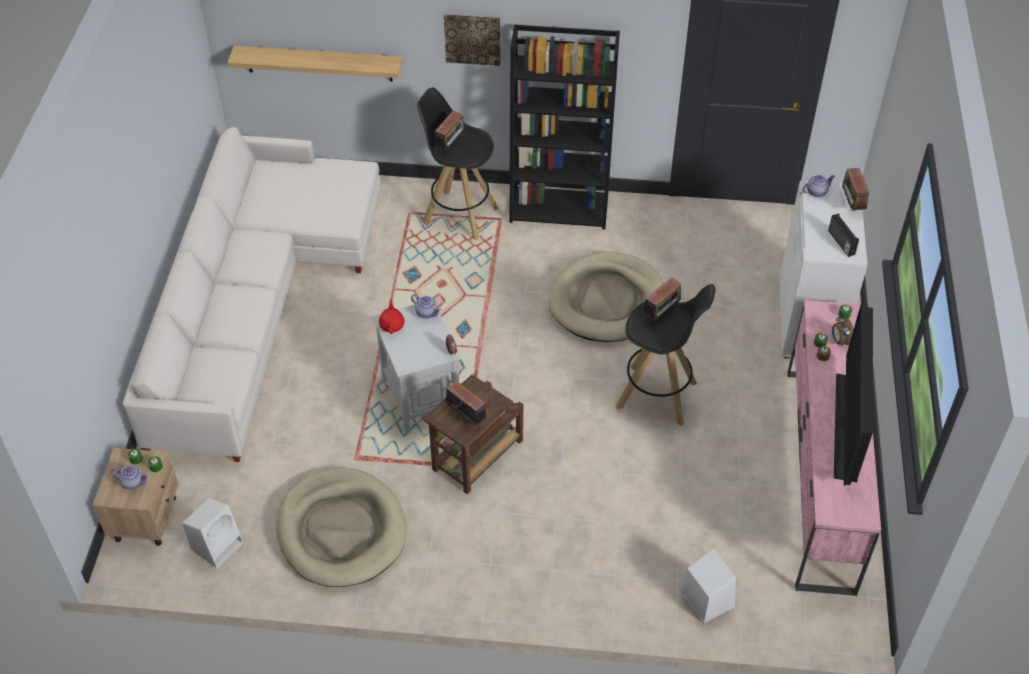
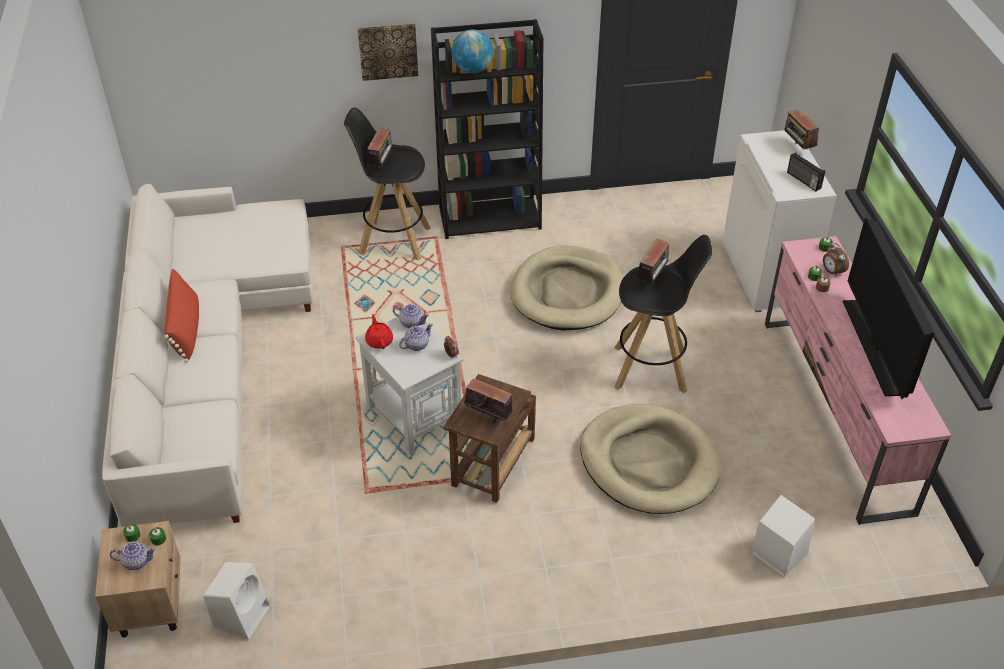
camera: 15 degrees left, 5 degrees down
shelf [227,46,403,82] -> none
beige dog bed [276,468,407,587] -> beige dog bed moved to [580,404,722,514]
teapot [802,175,835,197] -> teapot moved to [399,323,433,351]
none -> red pillow [164,269,199,363]
none -> globe [452,29,494,73]

